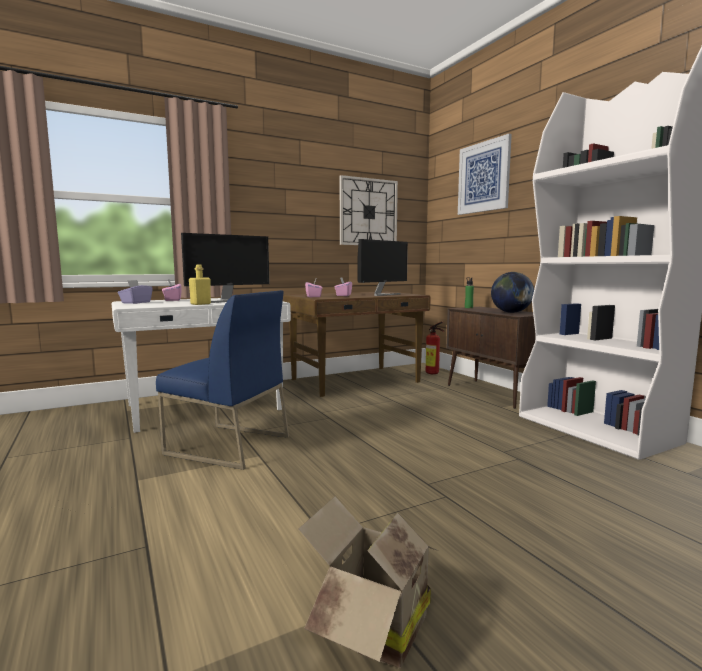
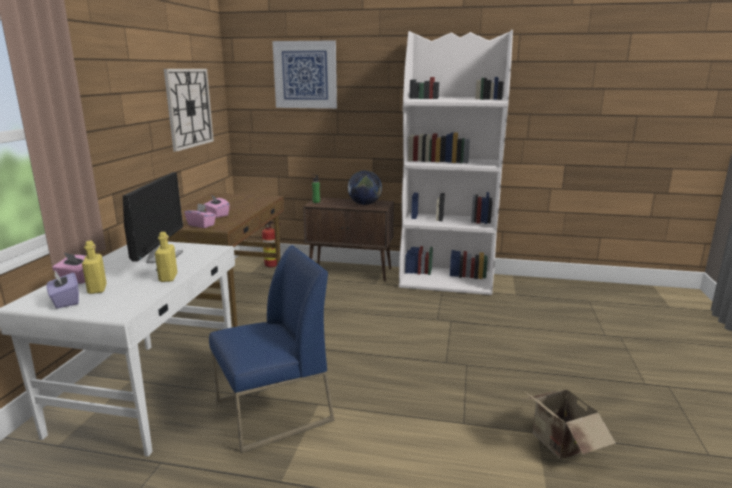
camera: 50 degrees left, 10 degrees up
monitor [357,239,408,296] -> none
none -> yellow bottle [82,241,107,294]

